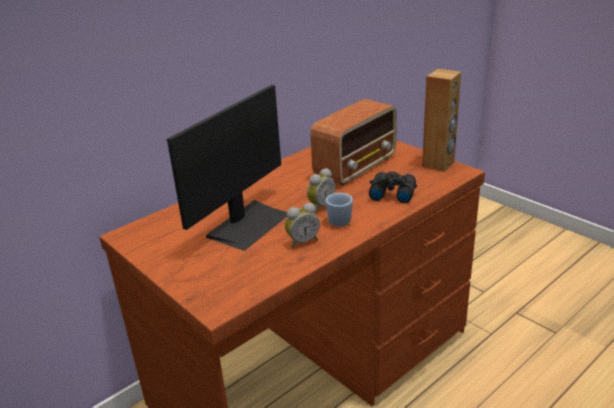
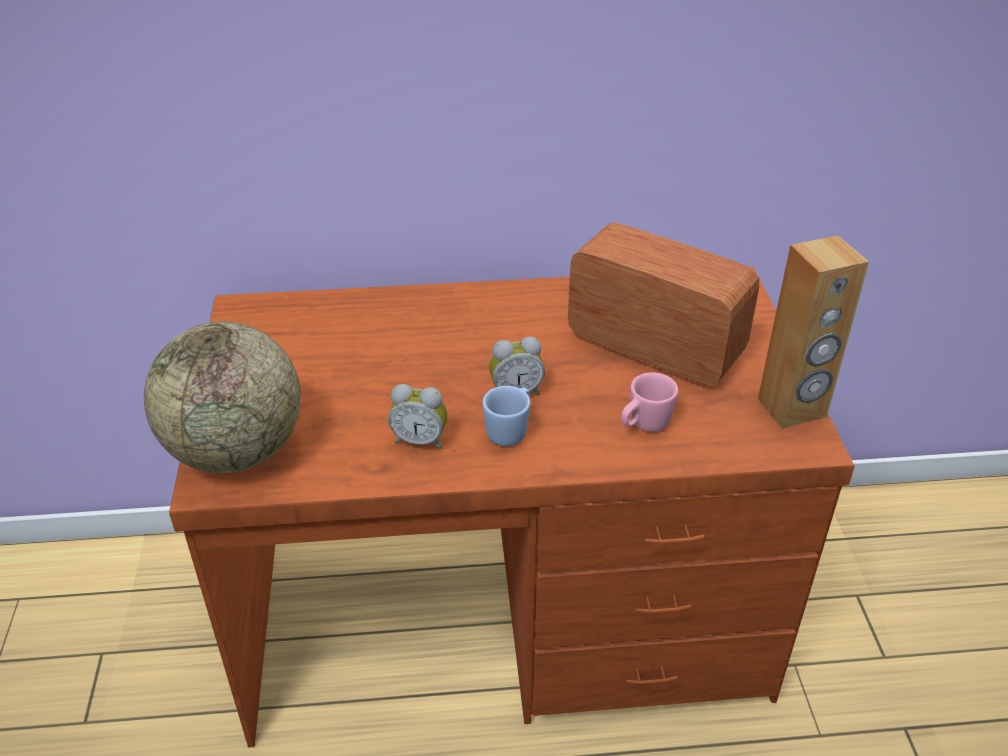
camera: 35 degrees right, 10 degrees up
monitor [167,85,287,251] -> none
radio [310,99,397,185] -> radio turned 135 degrees counterclockwise [568,222,759,386]
black binoculars [369,171,417,203] -> pink mug [621,372,678,432]
none -> globe [144,321,301,473]

